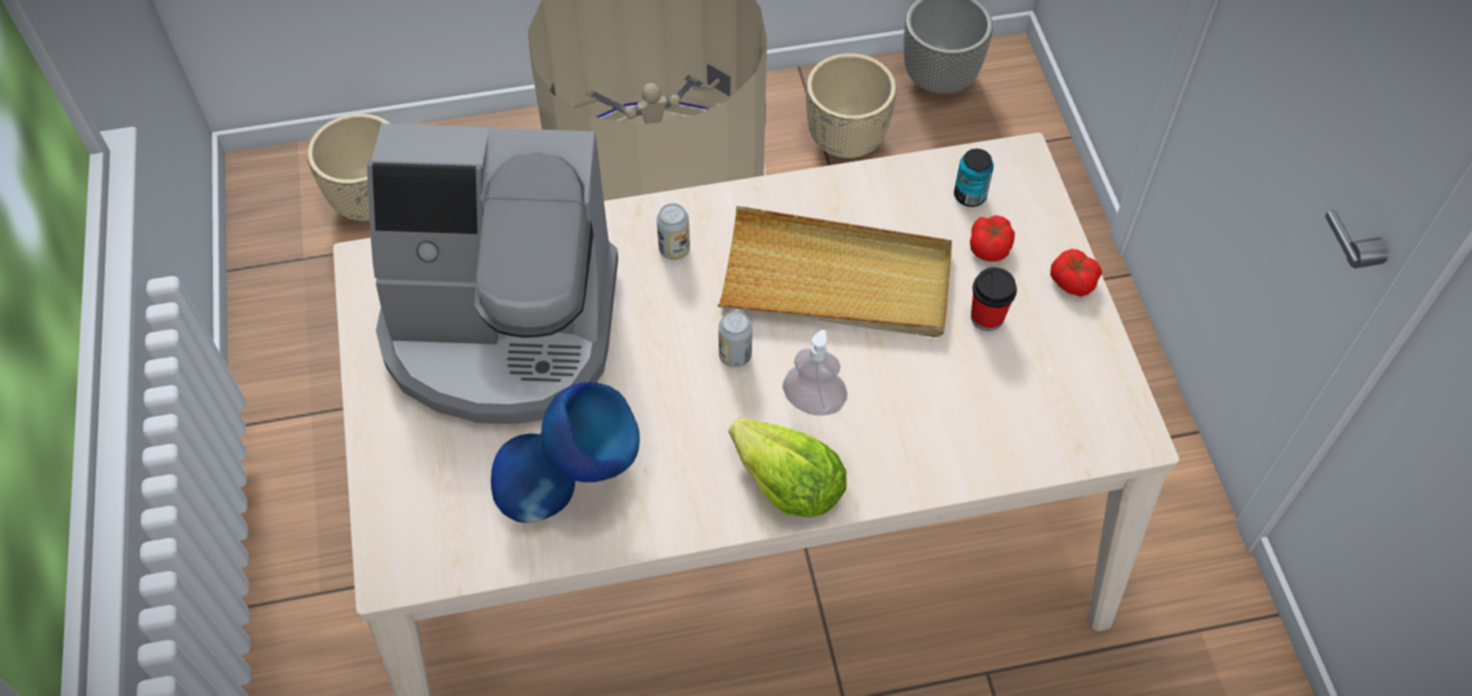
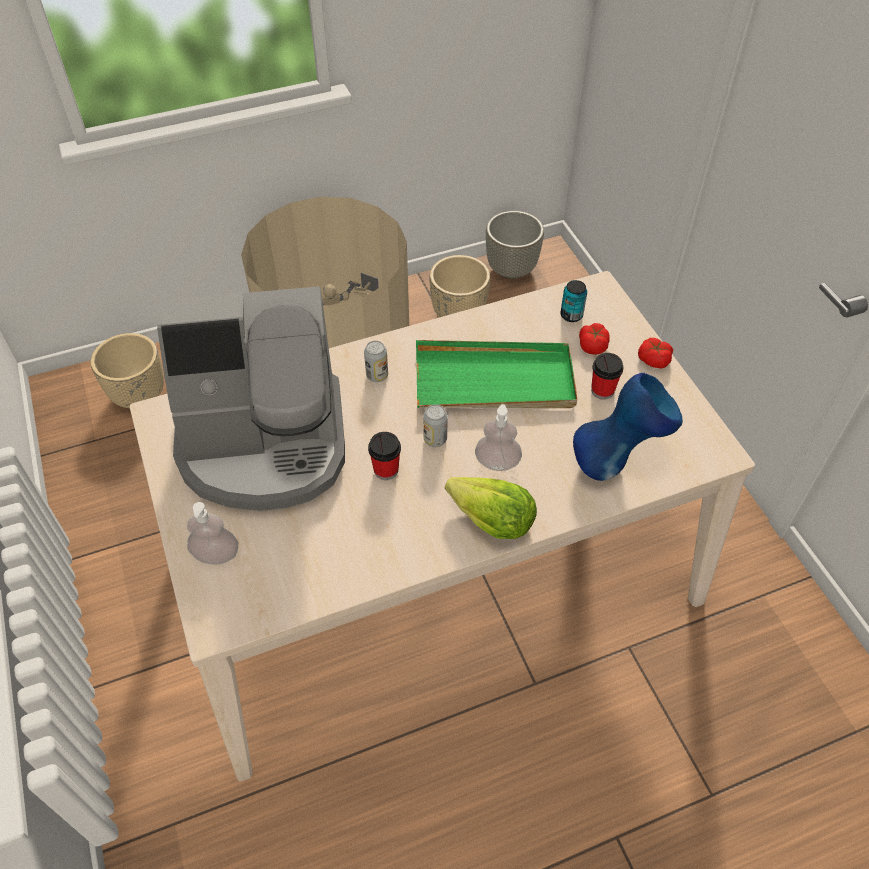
camera: 10 degrees left, 5 degrees down
blue vase [491,382,640,523] -> blue vase moved to [573,373,683,481]
beige tray [718,206,952,337] -> green tray [416,340,577,408]
none -> soap dispenser [187,502,238,564]
none -> cup [368,432,401,480]

